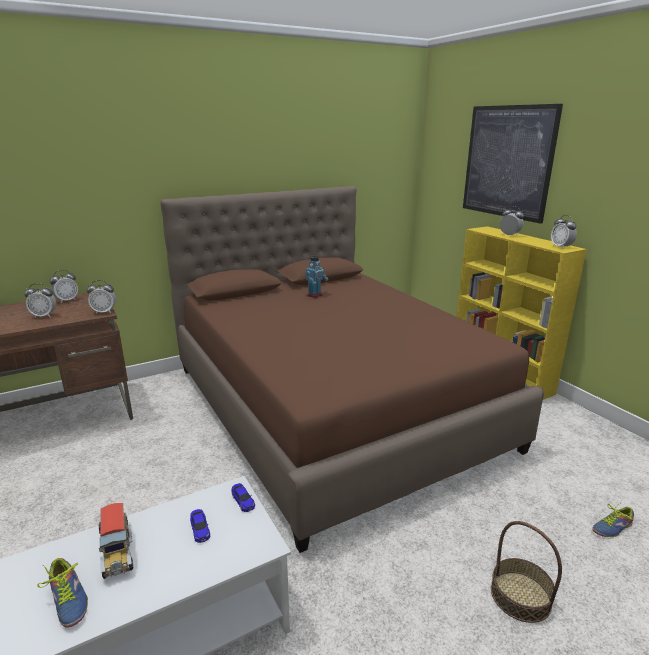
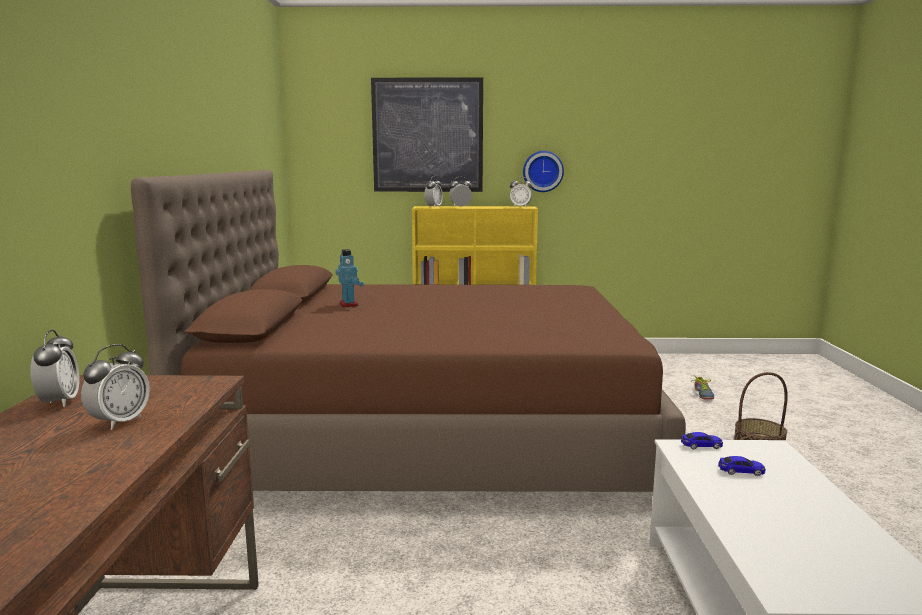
camera: 60 degrees left, 10 degrees down
shoe [37,558,88,628] -> none
alarm clock [87,280,116,314] -> alarm clock moved to [425,177,443,208]
toy truck [99,503,133,579] -> none
none -> wall clock [523,151,564,192]

